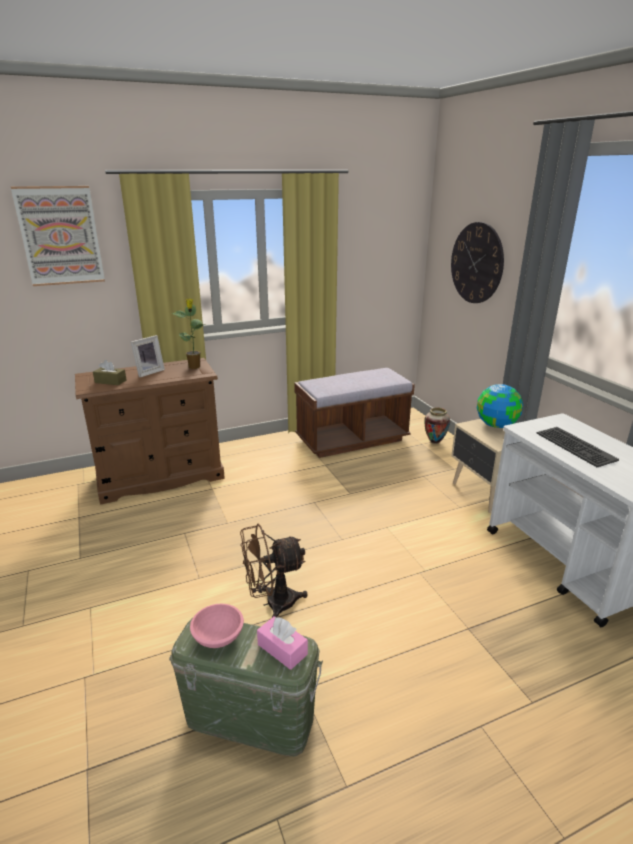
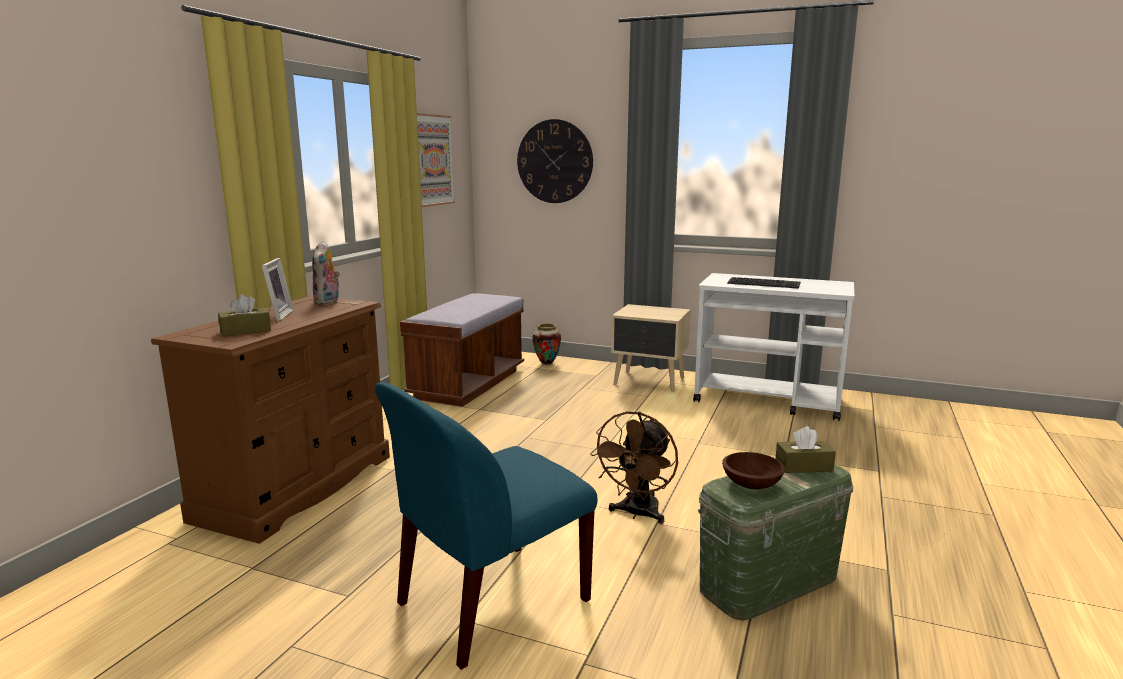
camera: 45 degrees left, 10 degrees down
picture [11,186,105,286] -> picture moved to [417,113,455,207]
potted plant [172,298,204,369] -> plush toy [312,241,340,305]
pink bowl [190,604,244,648] -> brown bowl [722,452,785,489]
pink tissue box [257,616,308,670] -> brown tissue box [775,426,836,473]
globe [477,384,523,428] -> none
none -> blue chair [375,382,598,670]

